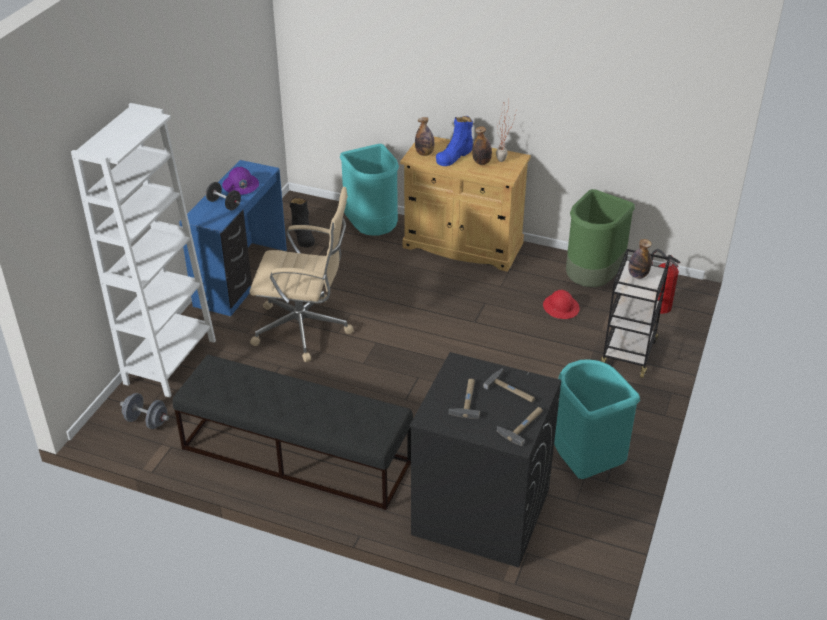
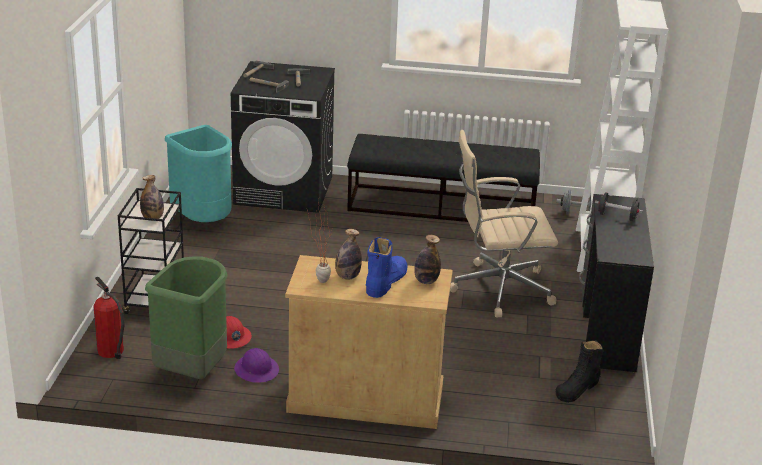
camera: 165 degrees right, 10 degrees down
blue desk [179,160,287,316] -> black desk [579,194,654,372]
purple hard hat [222,167,259,195] -> purple hard hat moved to [234,348,279,383]
black boot [290,197,315,248] -> black boot turned 105 degrees counterclockwise [556,340,603,402]
turquoise trash can [340,144,399,235] -> none

